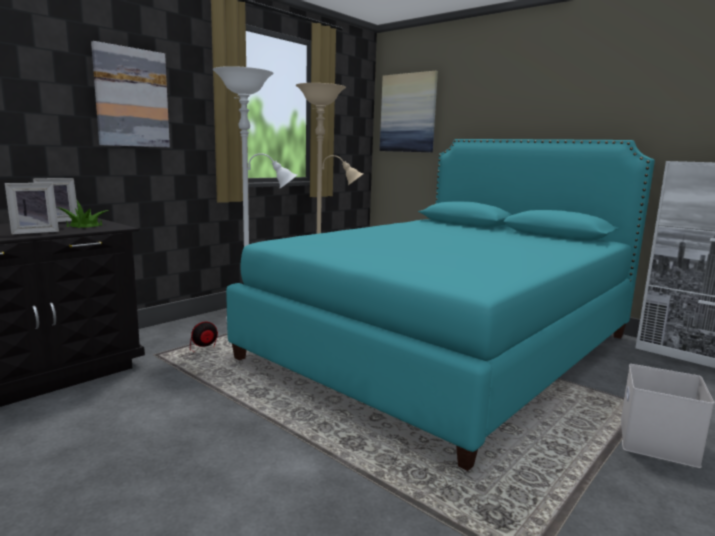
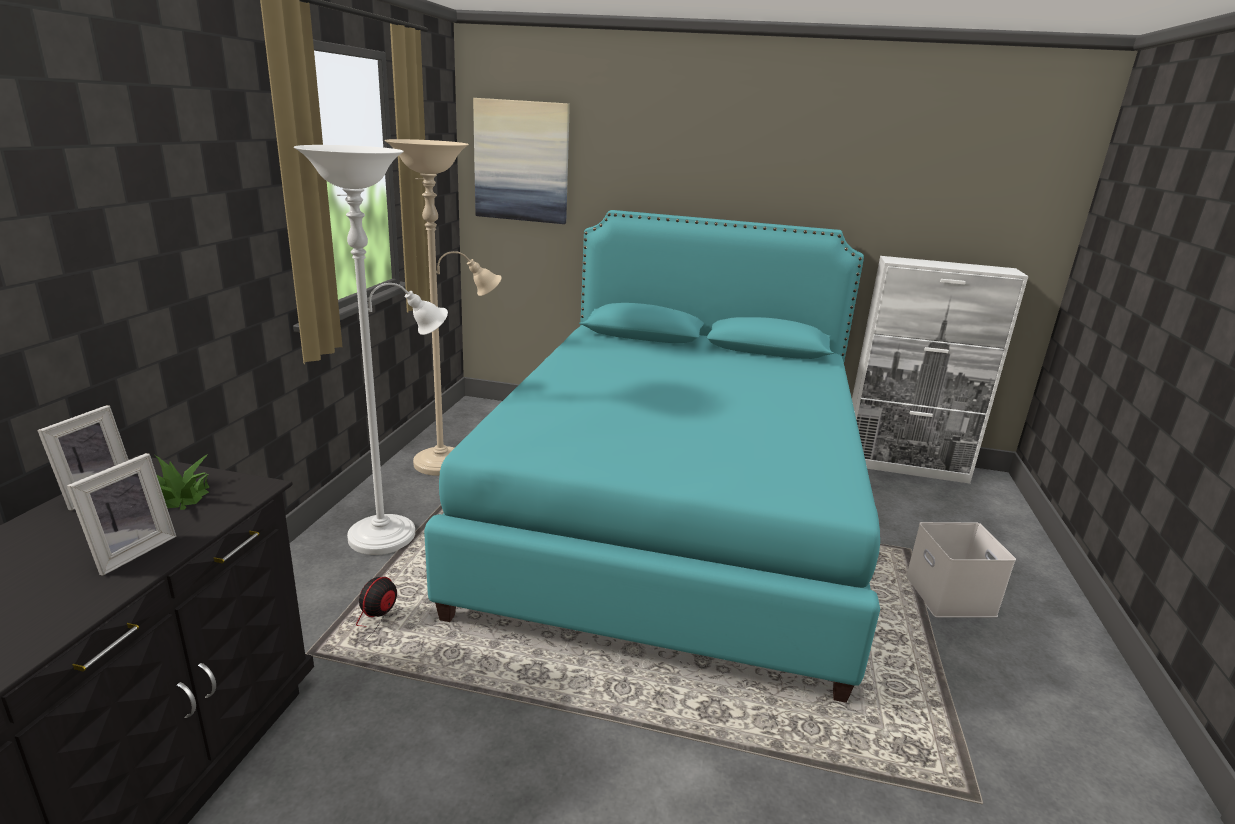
camera: 30 degrees left, 10 degrees up
picture [91,41,170,147] -> none

